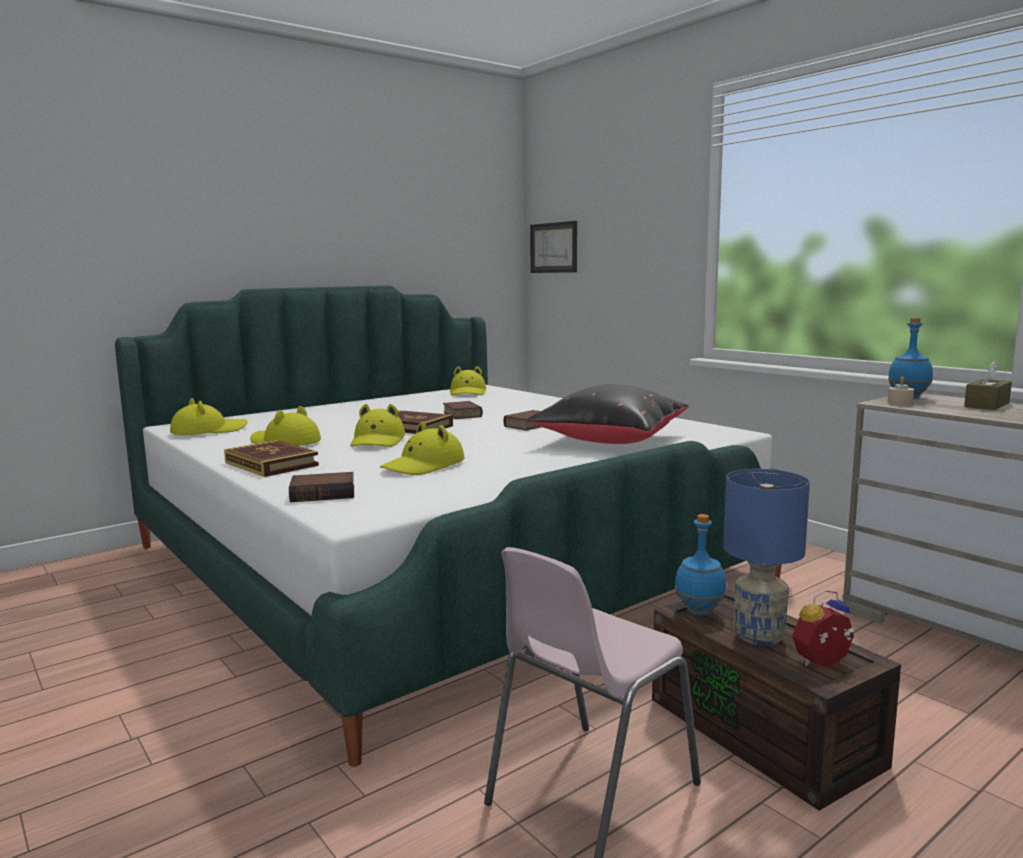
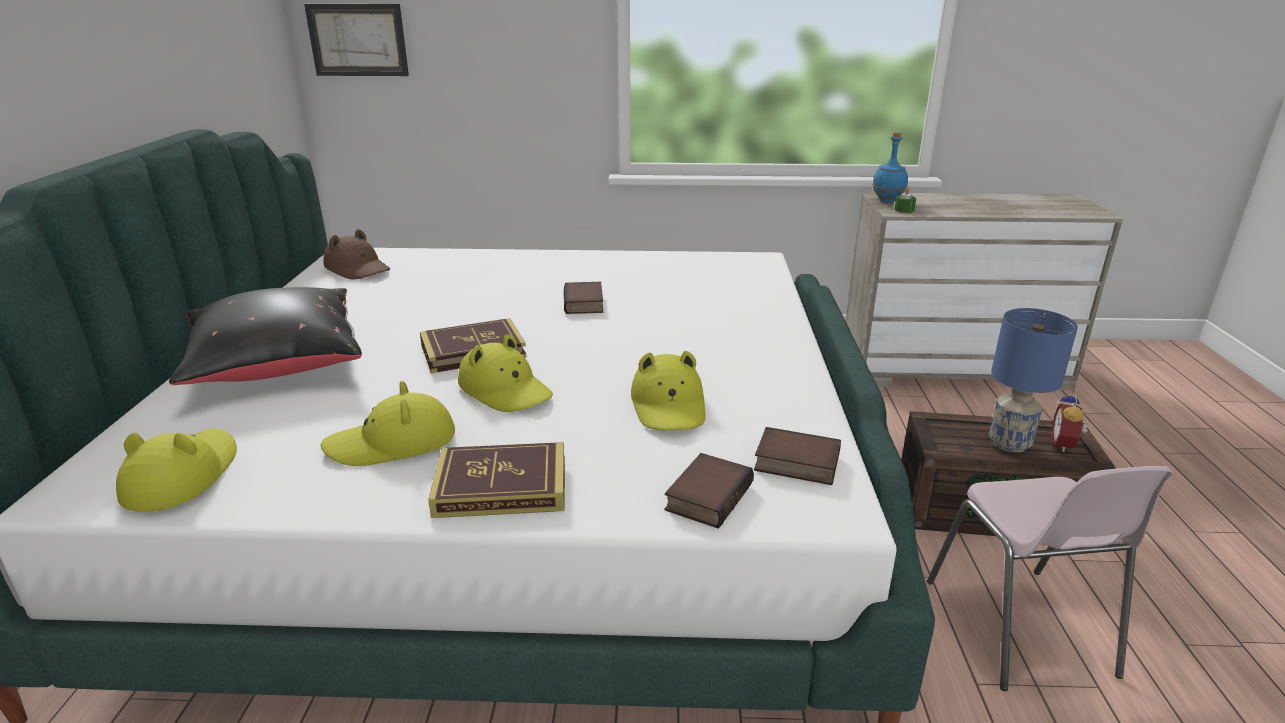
camera: 50 degrees left, 15 degrees up
book [443,401,483,419] -> book moved to [754,427,841,485]
yellow hat [450,366,486,396] -> brown hat [324,229,390,280]
black pillow [527,384,689,444] -> black pillow moved to [169,287,362,385]
blue bottle [675,514,727,615] -> none
beige candle [887,376,914,406] -> green candle [894,187,916,213]
brown tissue box [964,361,1012,410] -> none

